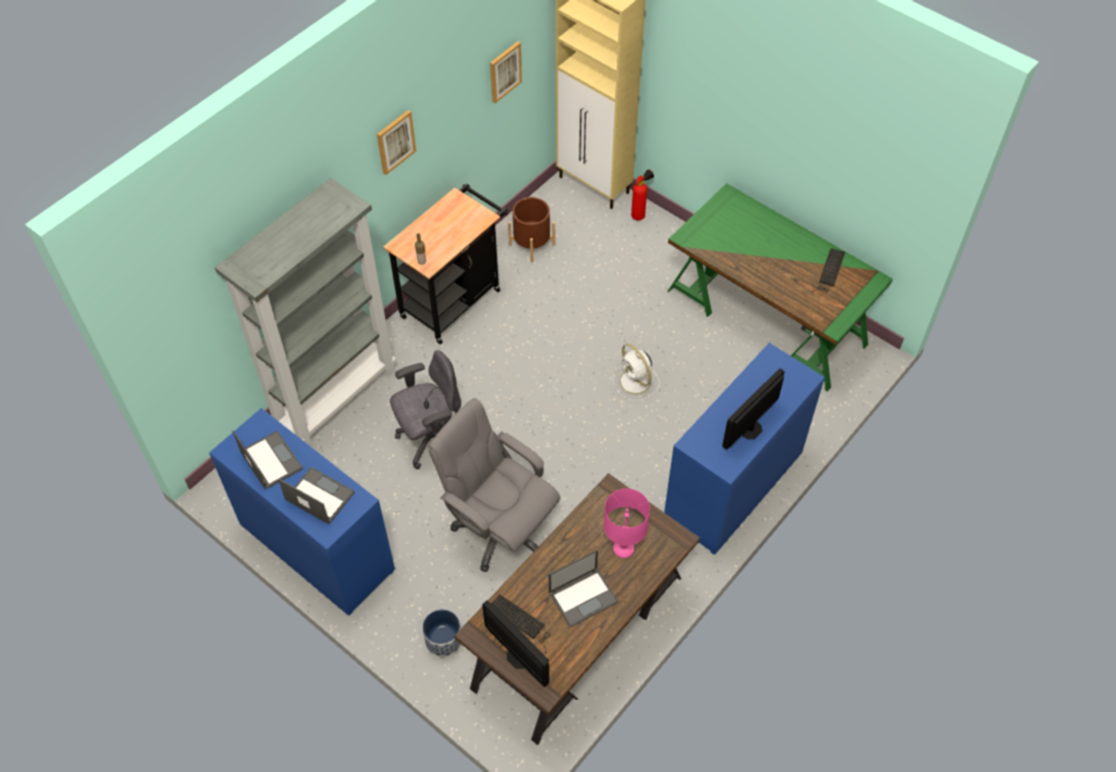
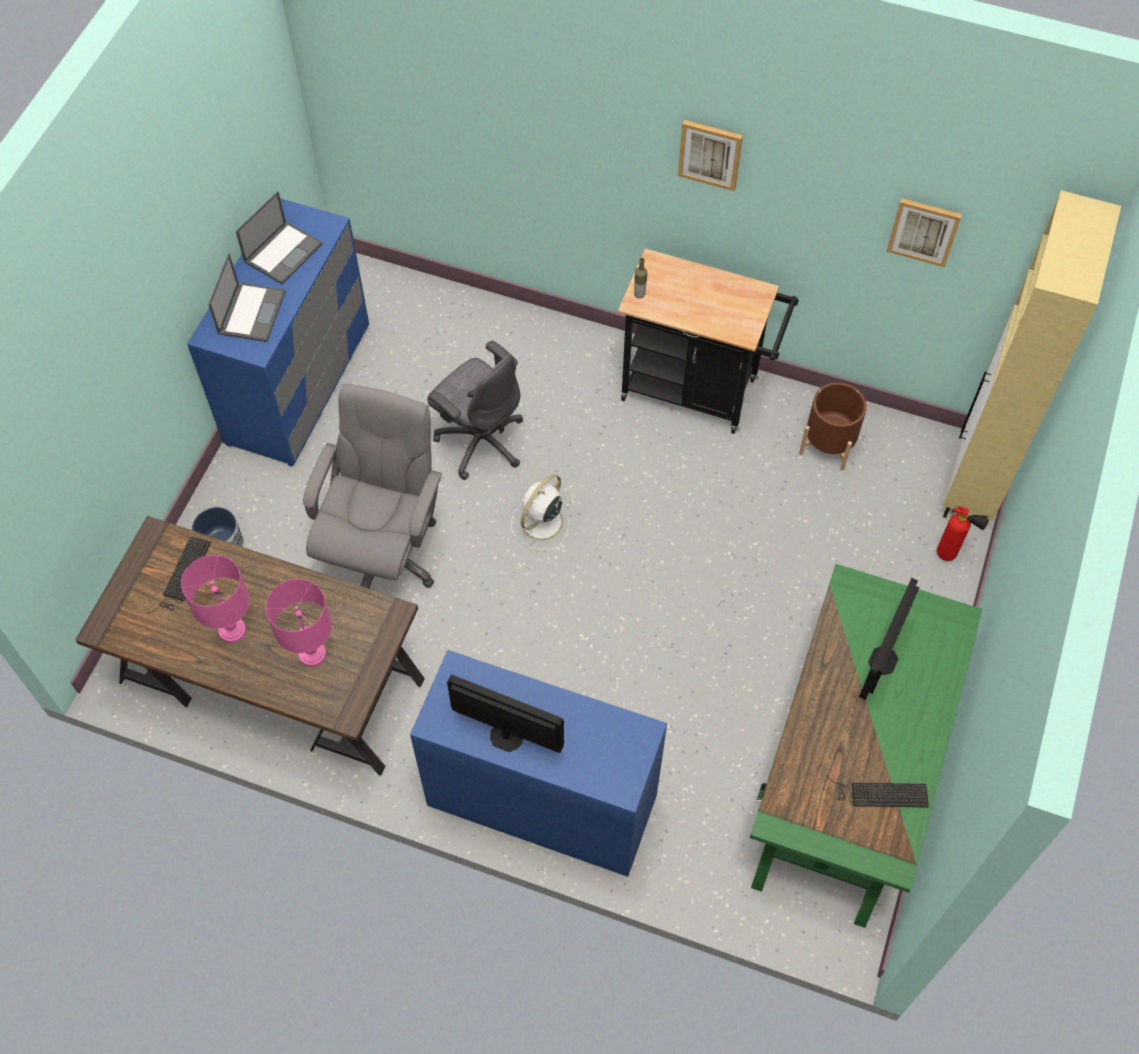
camera: 70 degrees right, 5 degrees up
grey bookcase [215,178,396,446] -> none
monitor [482,600,549,687] -> monitor moved to [859,578,920,700]
laptop [549,550,618,627] -> pink table lamp [181,555,249,643]
white fan [613,344,659,401] -> white fan moved to [511,474,570,551]

